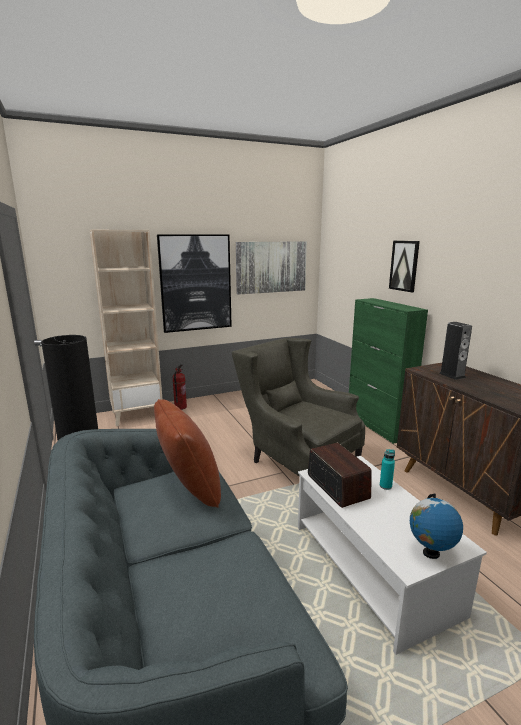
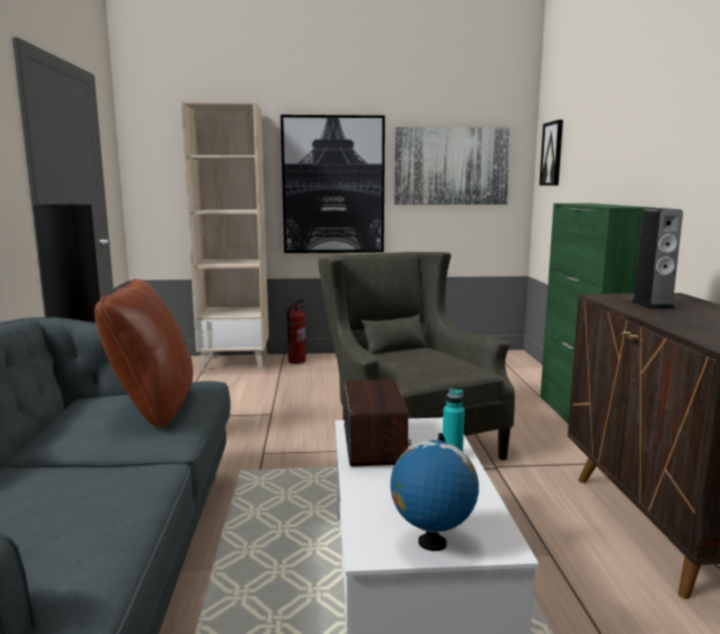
camera: 20 degrees right, 5 degrees down
picture [389,241,420,292] -> picture moved to [539,120,563,186]

